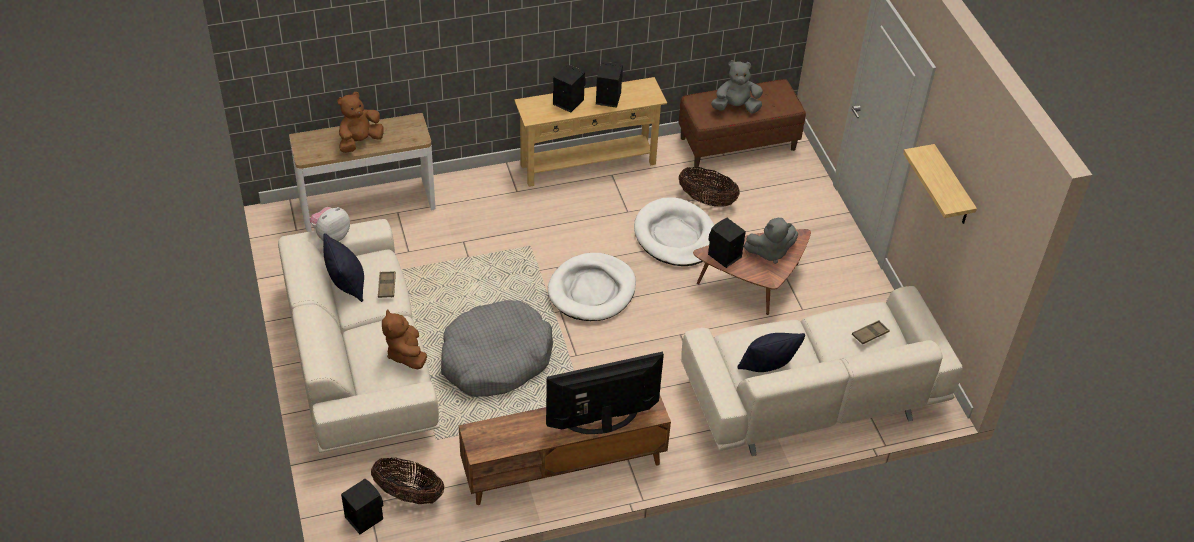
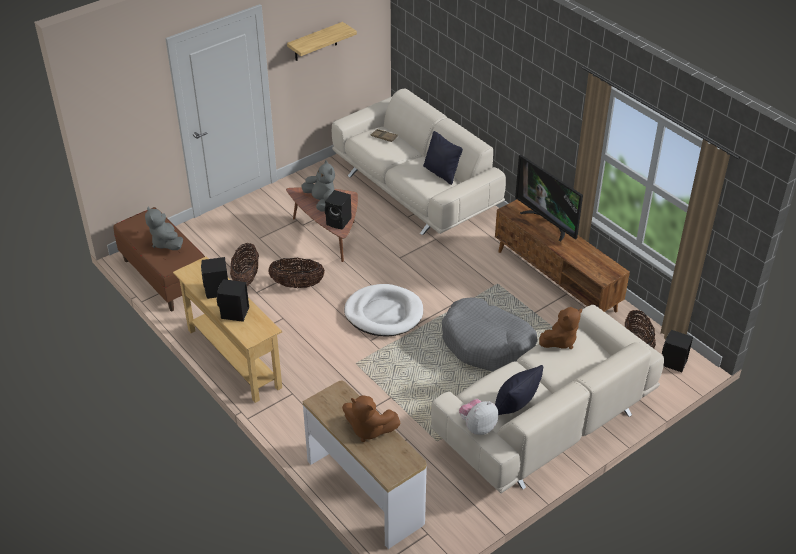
camera: 110 degrees left, 5 degrees down
plush toy [310,207,350,241] -> plush toy turned 120 degrees clockwise [459,399,498,435]
brown tray [378,271,396,298] -> none
white dog bed [634,197,714,266] -> basket [268,258,325,288]

